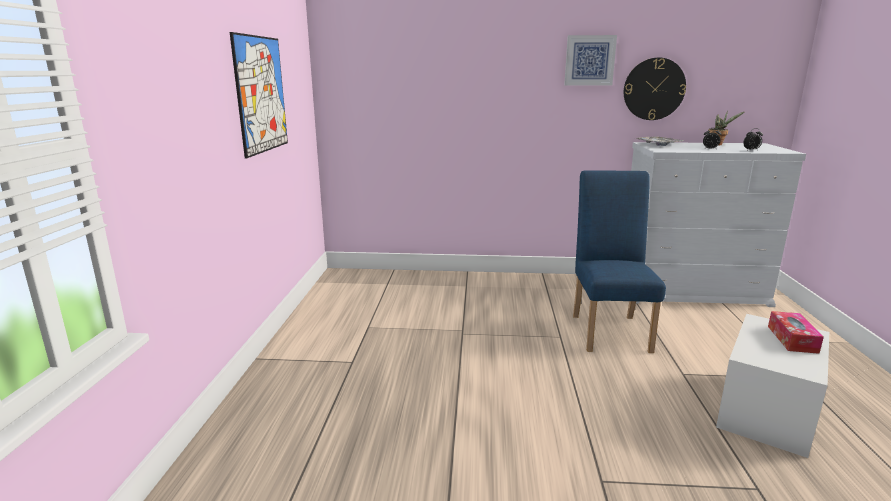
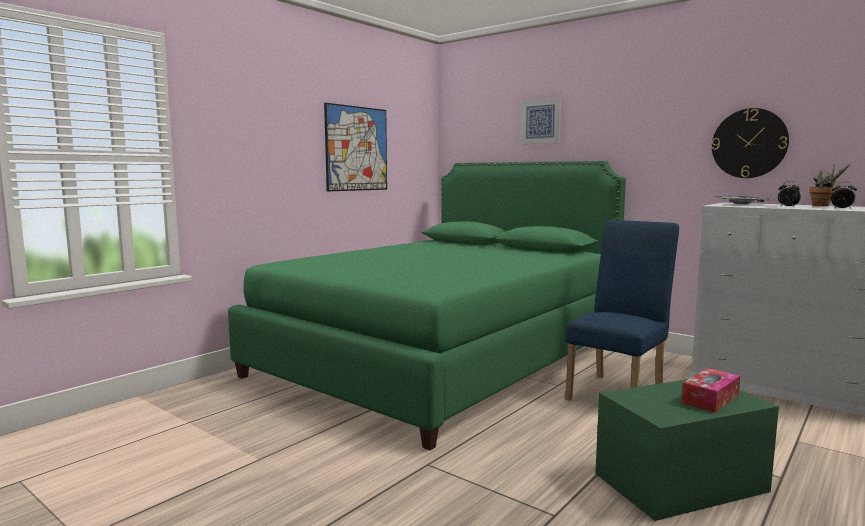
camera: 35 degrees right, 10 degrees down
picture [564,35,617,86] -> picture moved to [520,97,562,144]
white storage box [716,314,829,458] -> green storage box [595,379,779,521]
none -> green bed [228,161,626,450]

